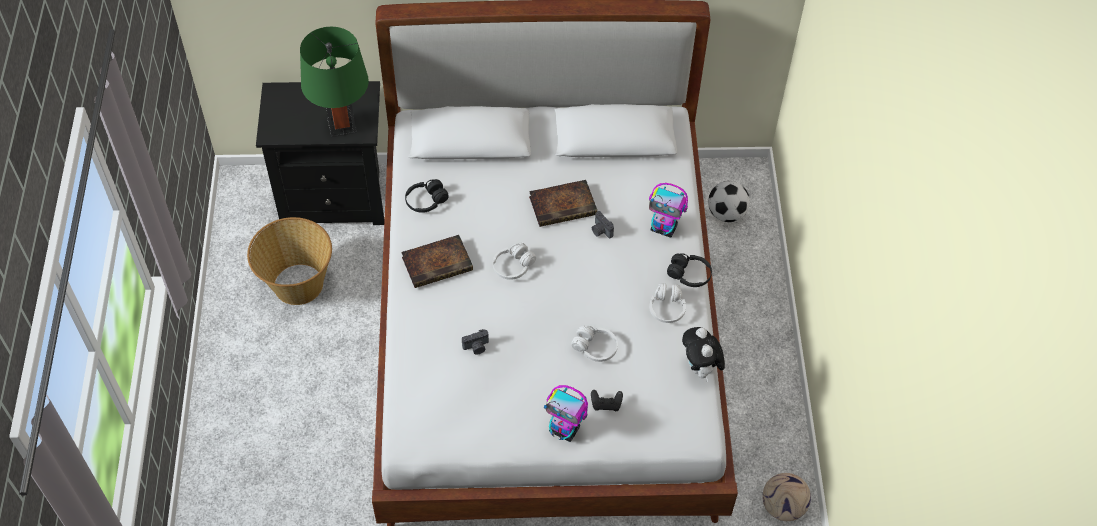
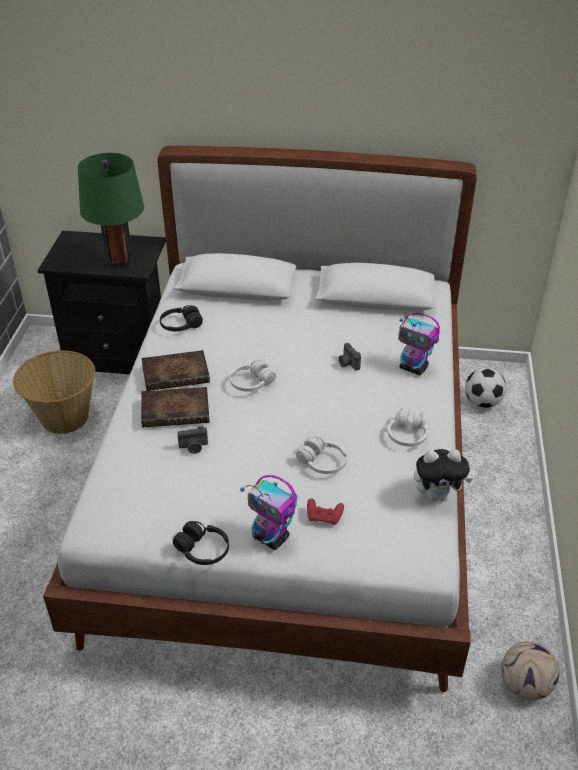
camera: 10 degrees right, 15 degrees down
book [529,180,597,227] -> book moved to [141,387,209,427]
black game controller [591,390,623,411] -> red game controller [307,498,344,525]
black headphones [667,253,712,287] -> black headphones moved to [173,521,229,565]
plush toy [682,327,725,382] -> plush toy turned 90 degrees counterclockwise [414,449,473,501]

